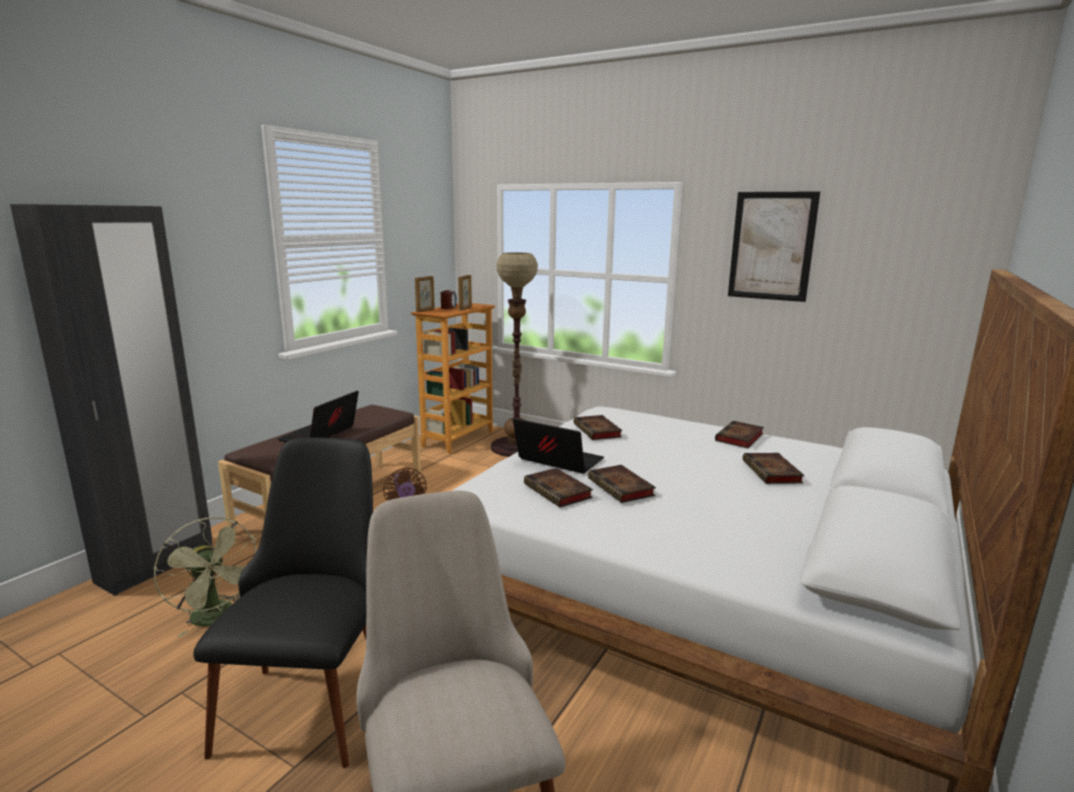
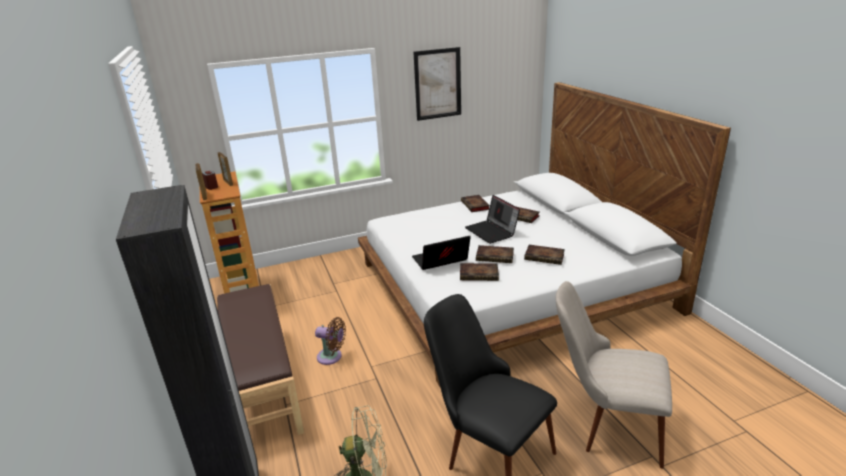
camera: 50 degrees left, 10 degrees up
laptop [278,390,359,442] -> laptop moved to [465,195,520,244]
floor lamp [491,252,538,457] -> none
book [574,415,623,440] -> book moved to [524,245,565,265]

